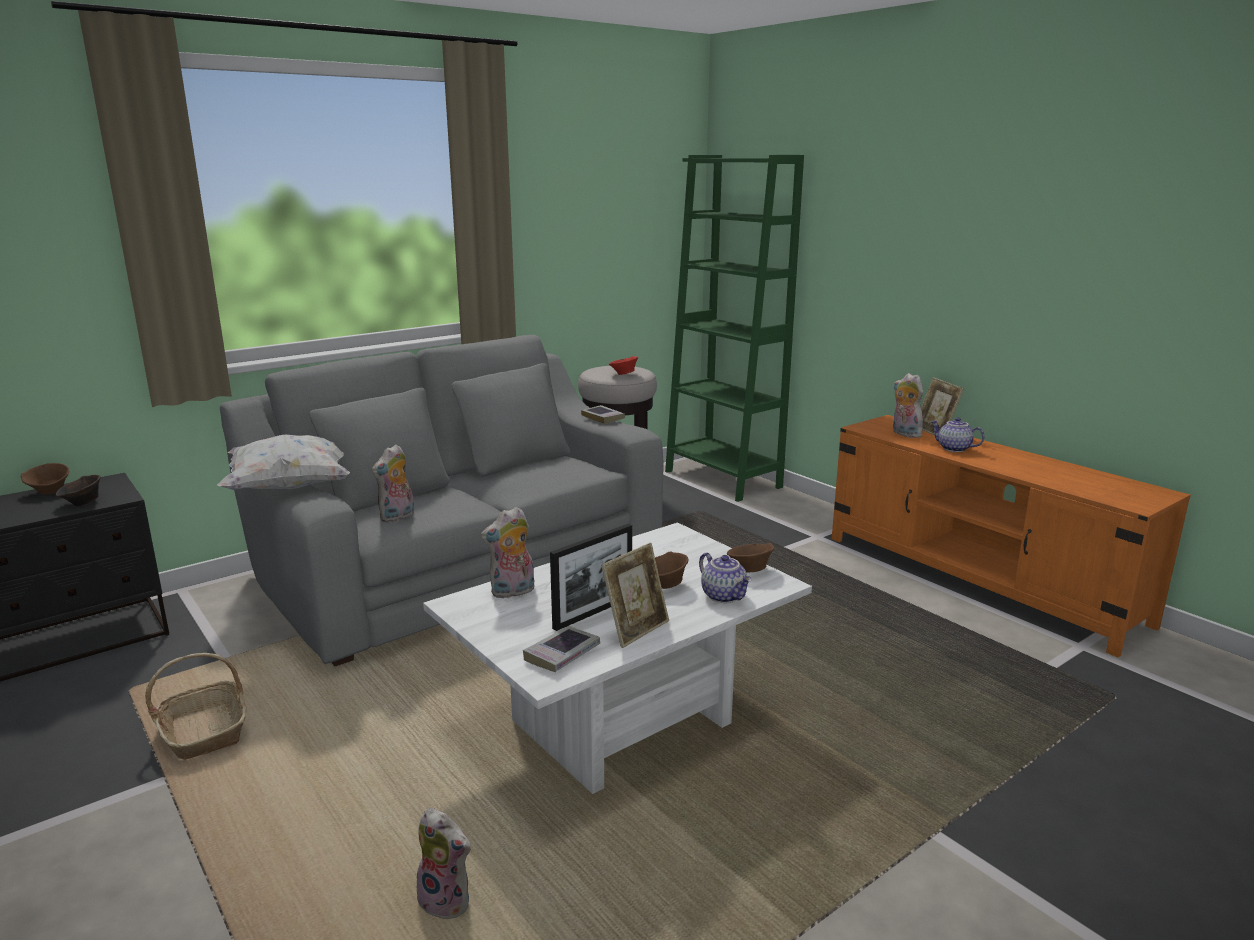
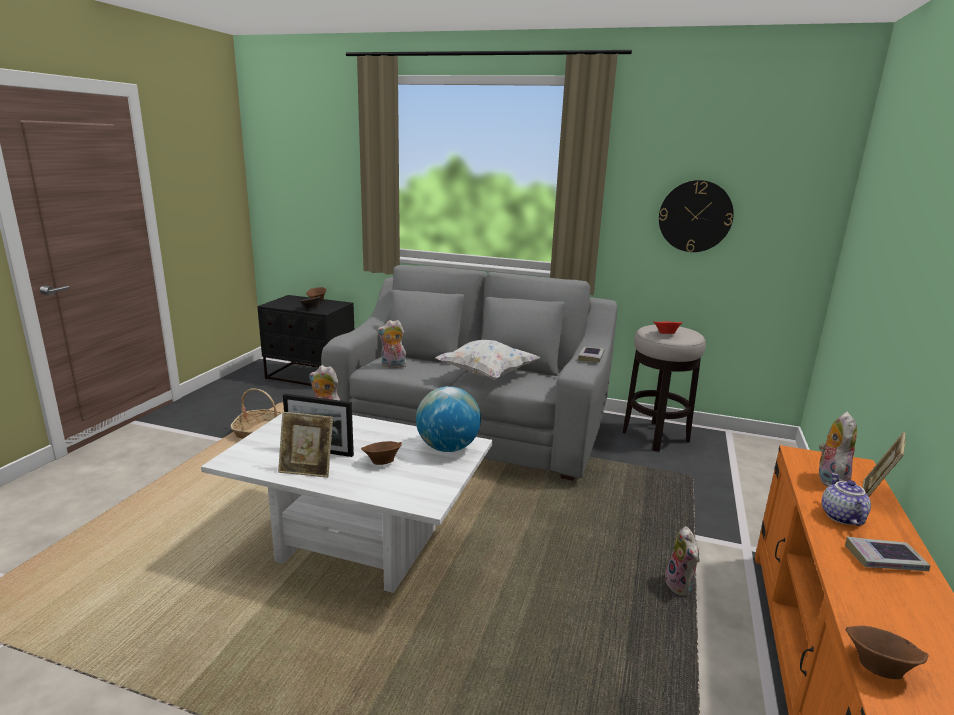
camera: 55 degrees right, 0 degrees up
white pillow [217,435,350,490] -> white pillow moved to [435,340,540,380]
plush toy [417,808,471,919] -> plush toy moved to [665,526,700,596]
book [523,626,600,672] -> book moved to [845,537,930,571]
green bookcase [665,155,804,502] -> none
teapot [699,553,752,603] -> none
brown bowl [727,543,775,573] -> brown bowl moved to [846,626,929,679]
none -> globe [416,386,481,452]
none -> wall clock [659,180,734,252]

